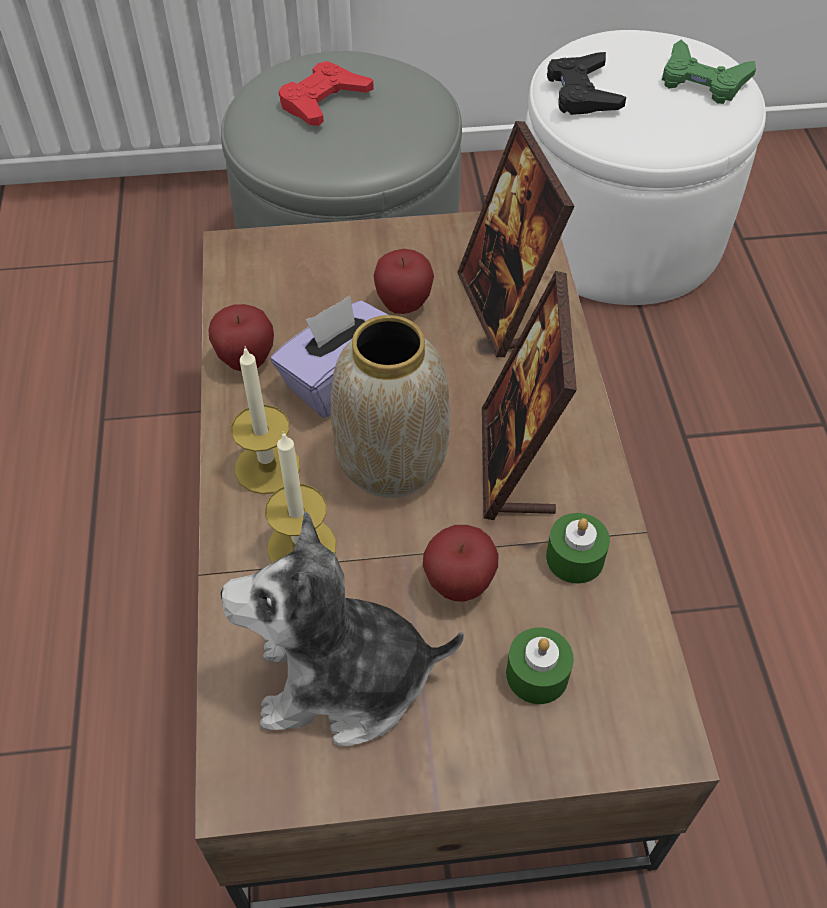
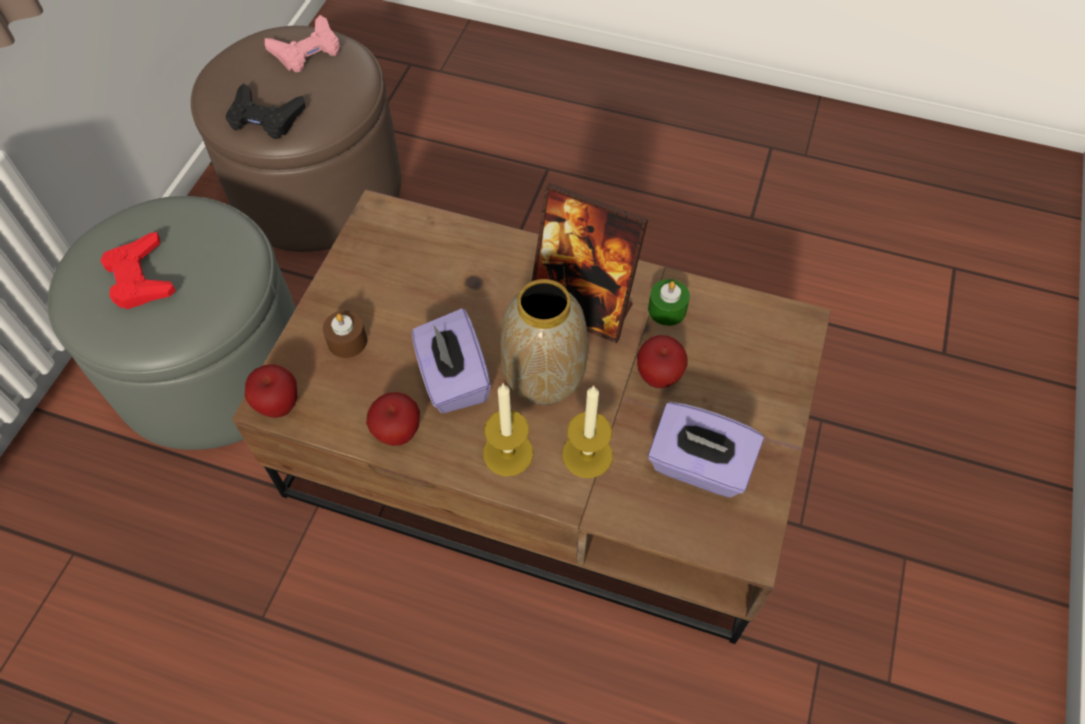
camera: 65 degrees left, 5 degrees up
plush toy [221,511,464,746] -> purple tissue box [648,402,764,498]
apple [373,249,434,314] -> apple moved to [245,364,297,418]
picture frame [457,121,575,357] -> none
green candle [506,627,574,704] -> none
white ottoman [525,30,766,305] -> brown ottoman [191,26,401,252]
green game controller [662,39,756,104] -> pink game controller [265,15,340,72]
none -> brown candle [323,311,367,358]

